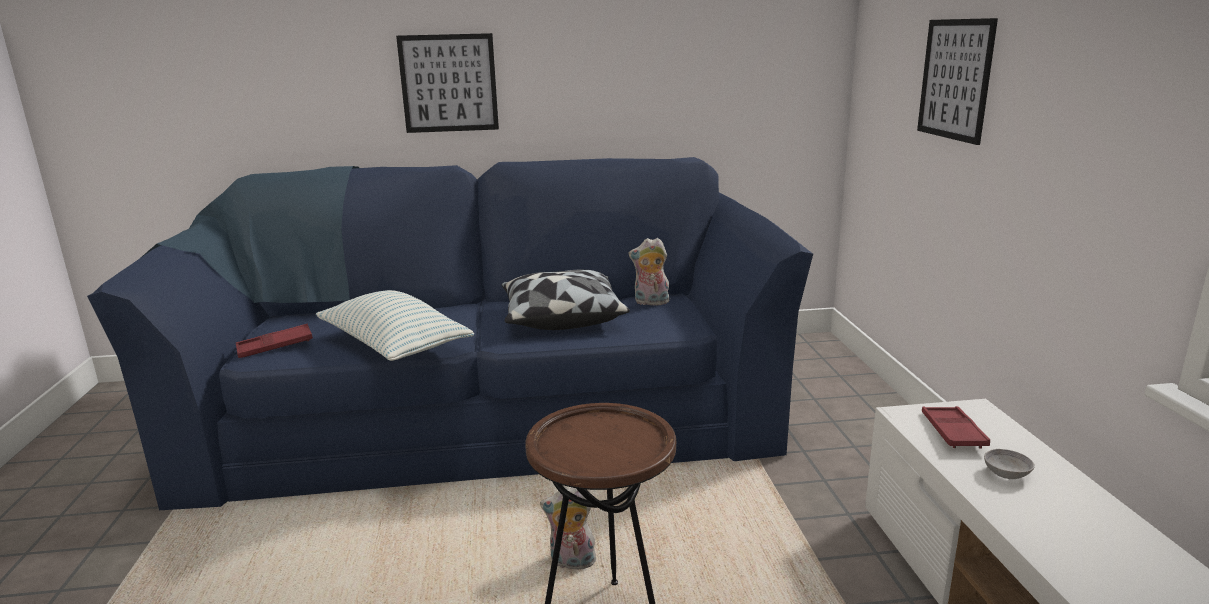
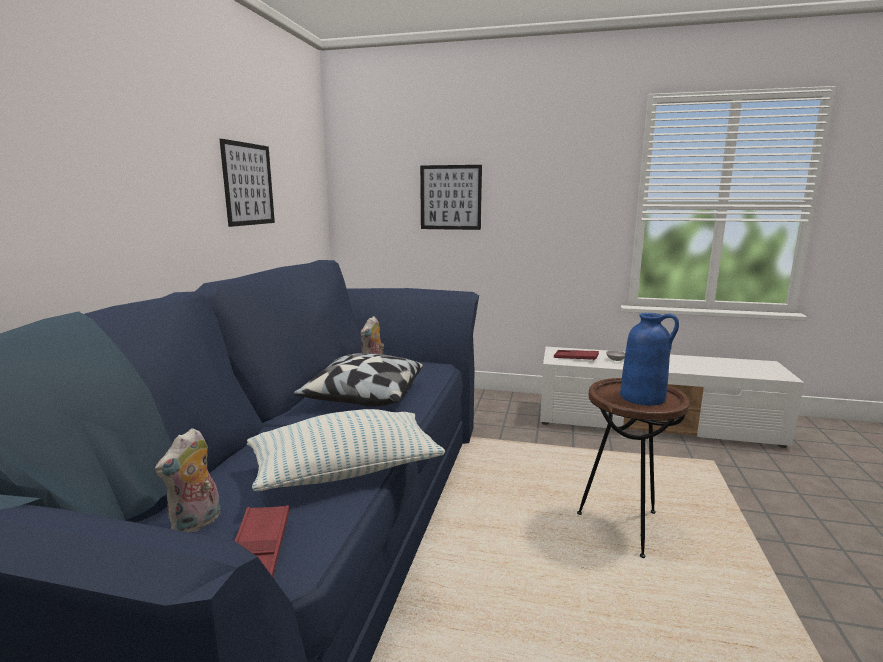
camera: 70 degrees left, 5 degrees down
picture [396,33,499,133] -> picture moved to [220,139,275,227]
plush toy [540,486,598,570] -> plush toy moved to [155,428,221,533]
none -> blue vase [620,313,679,406]

